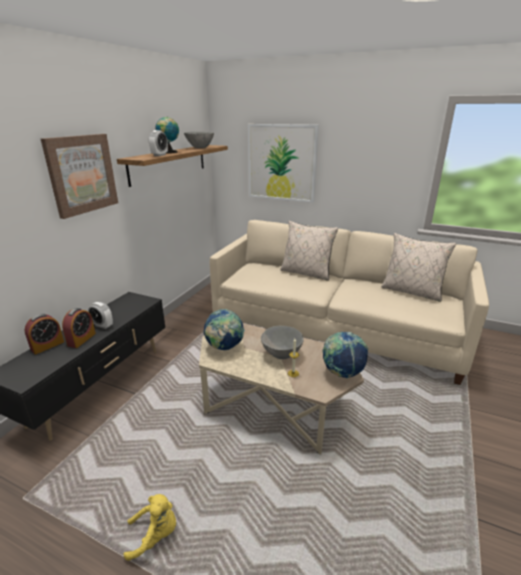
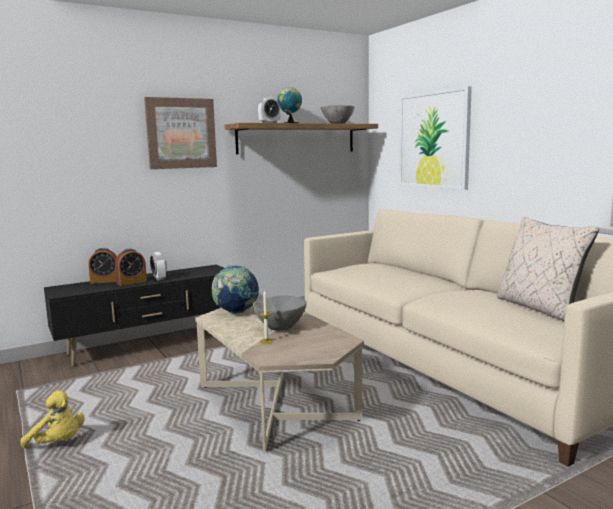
camera: 35 degrees right, 15 degrees down
beige pillow [281,221,338,281] -> none
globe [322,332,368,379] -> none

